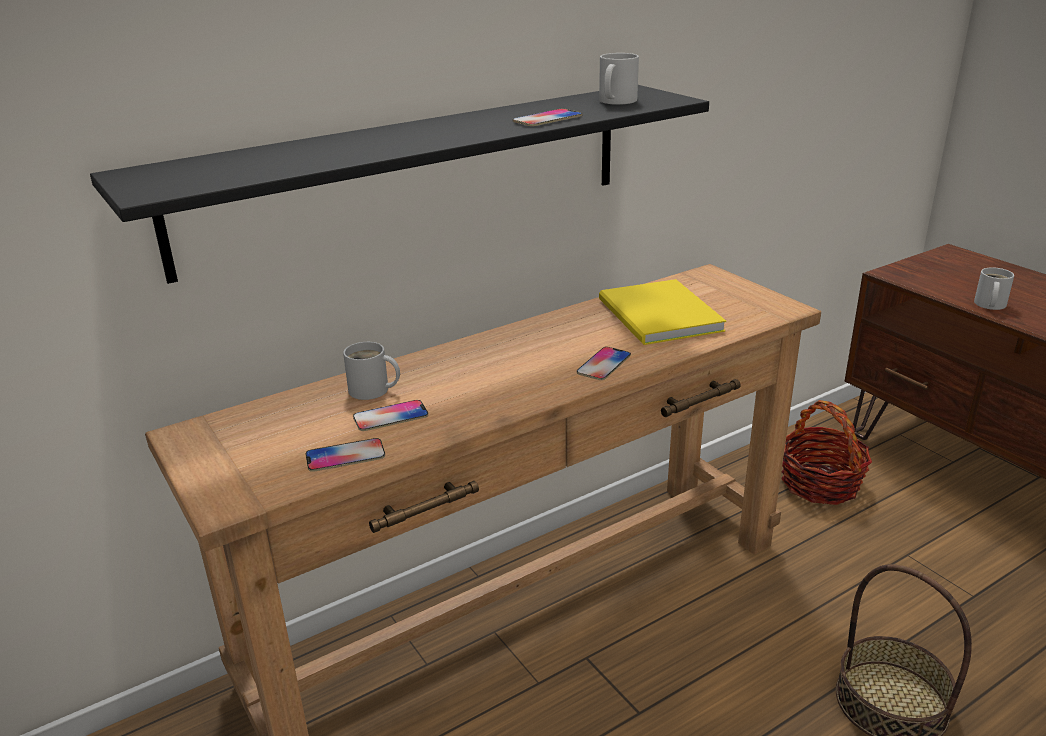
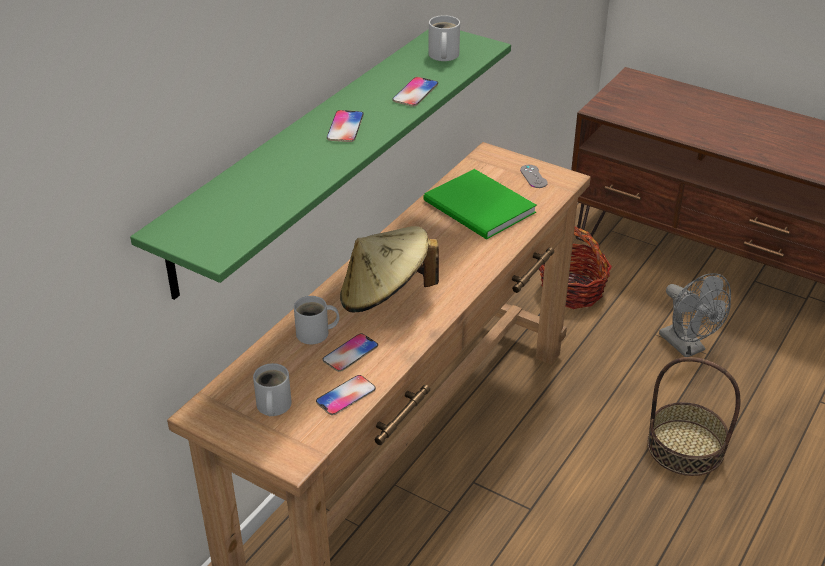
camera: 25 degrees left, 10 degrees up
black shelf [90,85,709,284] -> green shelf [130,29,511,300]
phone [577,347,631,380] -> phone moved to [327,110,363,142]
yellow book [599,279,726,345] -> green book [424,169,537,240]
white mug [974,267,1014,310] -> white mug moved to [253,363,292,416]
none -> beige hat [340,226,439,312]
none -> grey game controller [520,165,548,188]
none -> grey fan [659,273,731,357]

